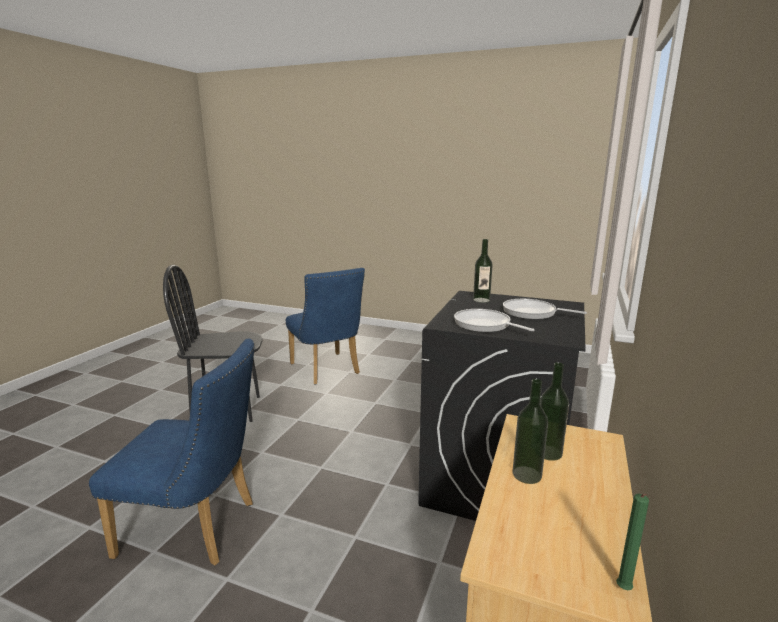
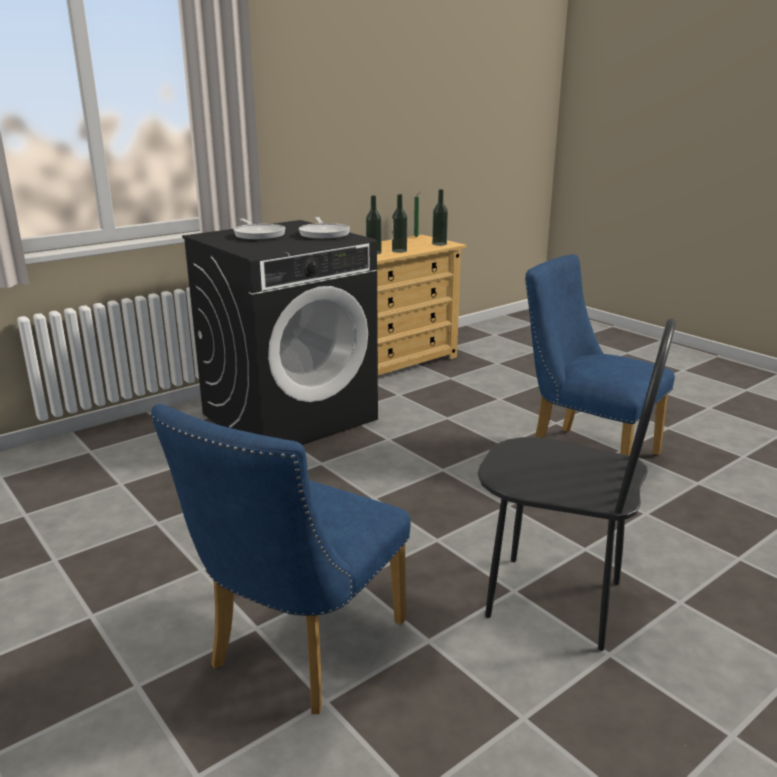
camera: 150 degrees left, 5 degrees up
blue chair [286,268,365,385] -> blue chair turned 150 degrees counterclockwise [150,404,411,714]
bottle [473,239,493,303] -> bottle moved to [432,189,448,246]

